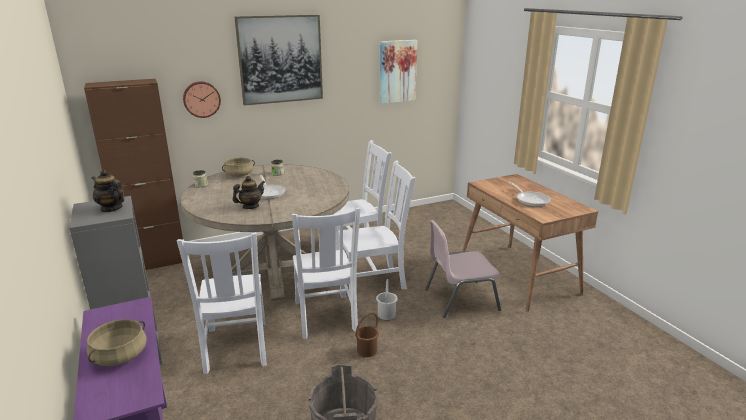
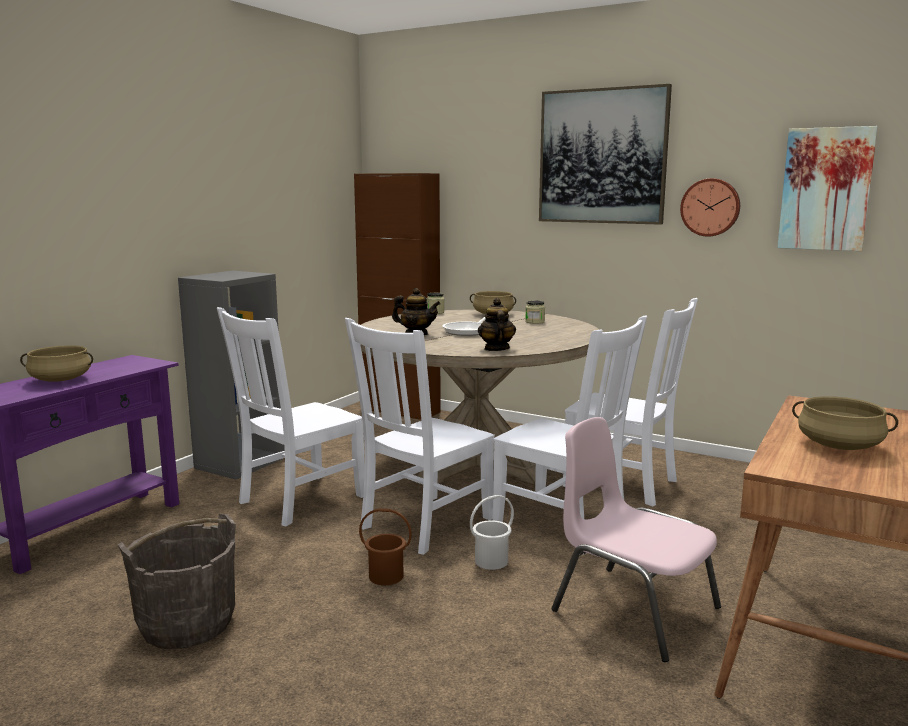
camera: 55 degrees right, 10 degrees down
teapot [92,170,124,212] -> teapot moved to [478,298,516,351]
wall clock [183,81,221,118] -> wall clock moved to [680,178,740,237]
frying pan [509,182,551,207] -> beige cooking pot [792,396,898,450]

